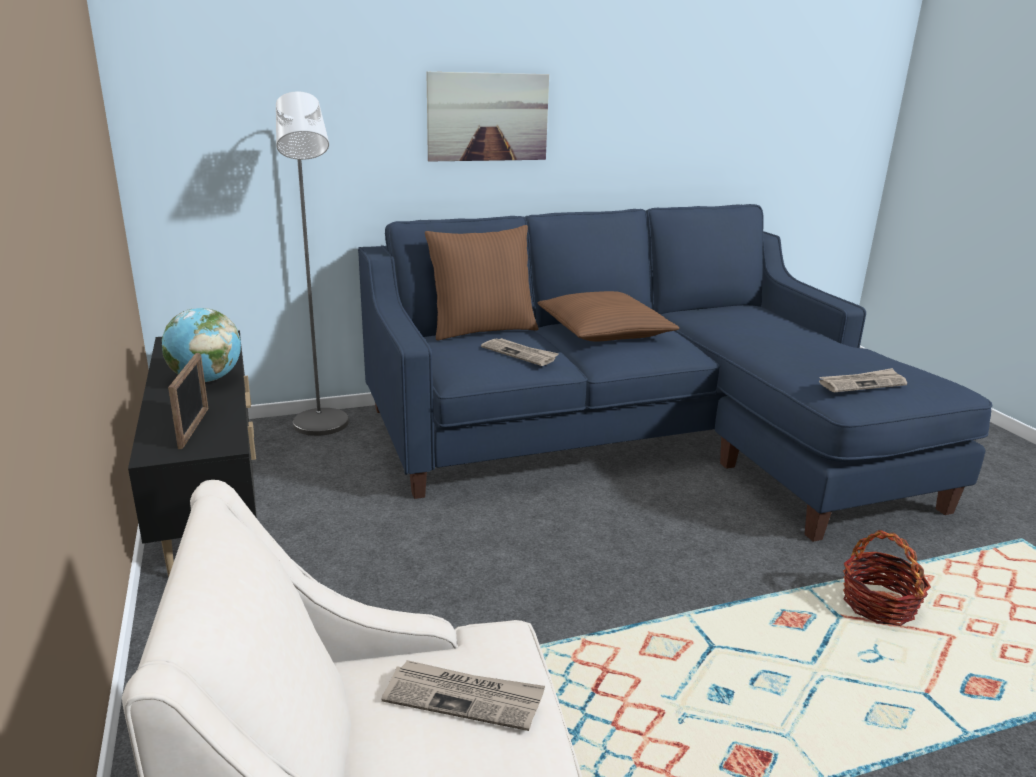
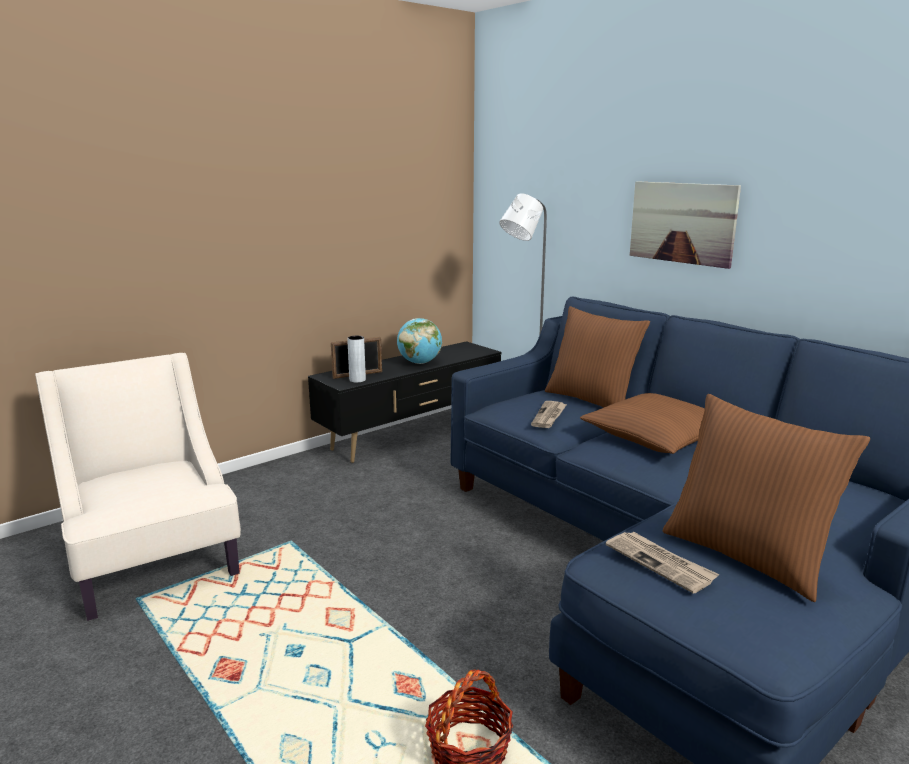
camera: 70 degrees right, 5 degrees down
newspaper [381,660,545,731] -> none
none -> grey vase [347,336,366,383]
none -> brown pillow [663,394,870,602]

